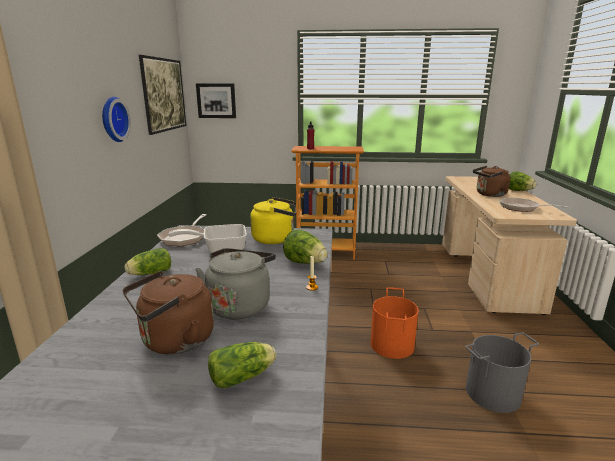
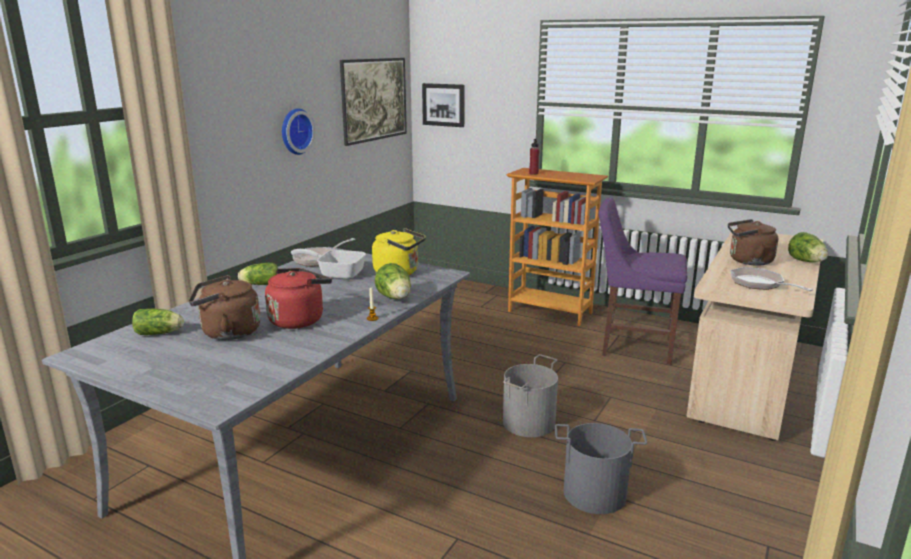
camera: 25 degrees right, 0 degrees up
grey kettle [195,248,276,319] -> red kettle [265,268,332,329]
lettuce [208,342,276,388] -> lettuce moved to [132,309,184,335]
orange bucket [371,288,418,359] -> grey bucket [503,354,558,437]
none -> purple chair [599,198,687,365]

